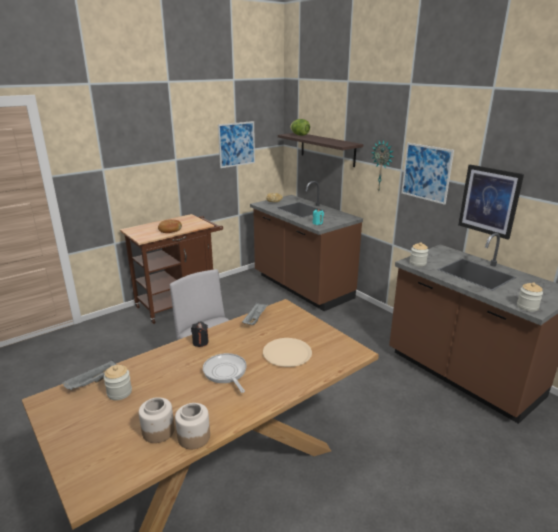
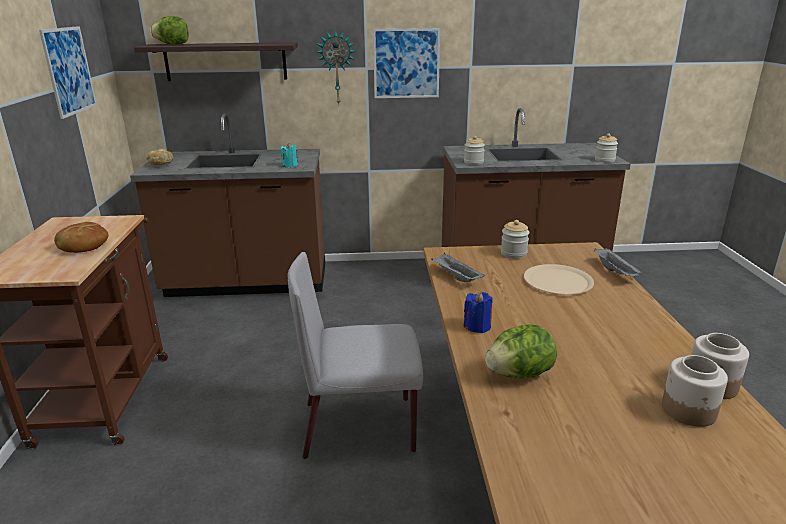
camera: 55 degrees left, 0 degrees up
grey tray [62,360,118,390] -> grey tray moved to [594,248,642,276]
jar [104,365,132,400] -> jar moved to [501,220,529,259]
black candle [191,322,209,347] -> blue candle [463,292,492,333]
frying pan [203,353,247,393] -> none
picture [458,165,524,239] -> none
none -> lettuce [485,324,557,378]

